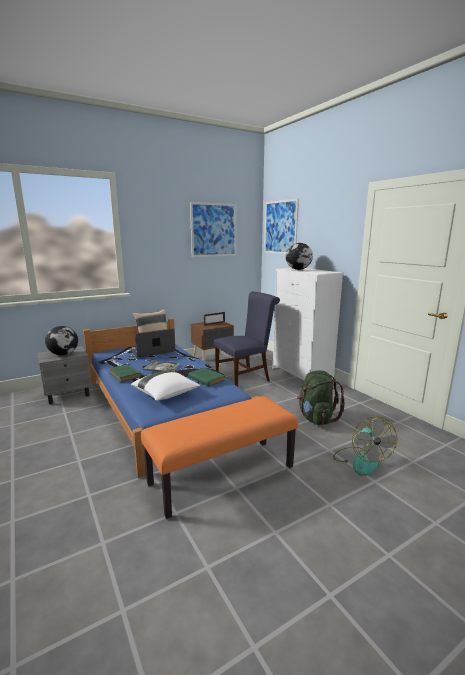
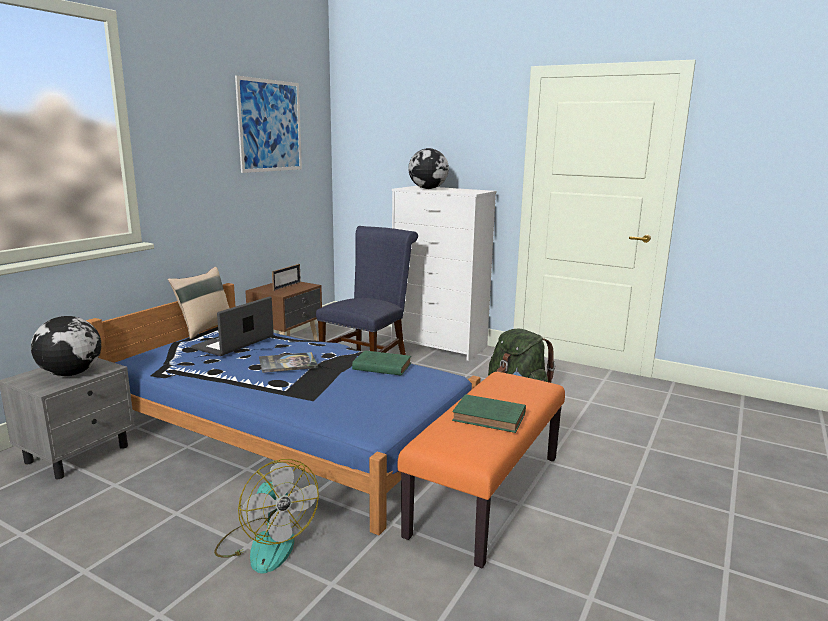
camera: 30 degrees left, 0 degrees up
green book [109,364,142,382] -> green book moved to [452,394,526,433]
white pillow [131,370,200,401] -> none
picture [264,198,299,254] -> none
fan [333,416,397,476] -> fan moved to [214,459,319,573]

